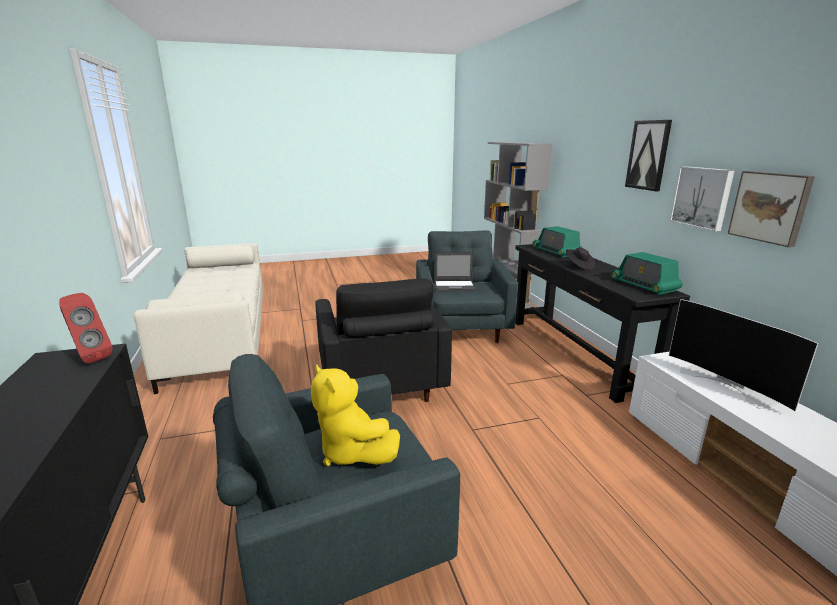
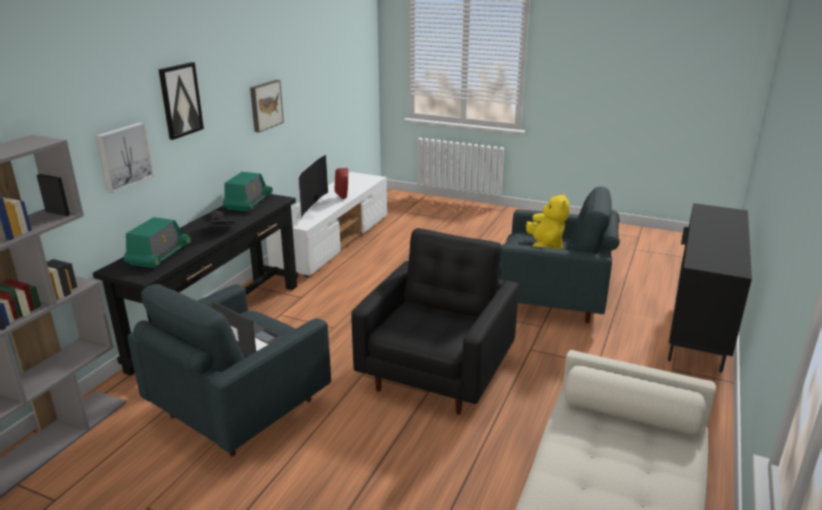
camera: 140 degrees left, 5 degrees up
red speaker [59,293,113,363] -> red speaker moved to [334,168,348,199]
picture [670,166,735,232] -> picture moved to [95,122,154,193]

